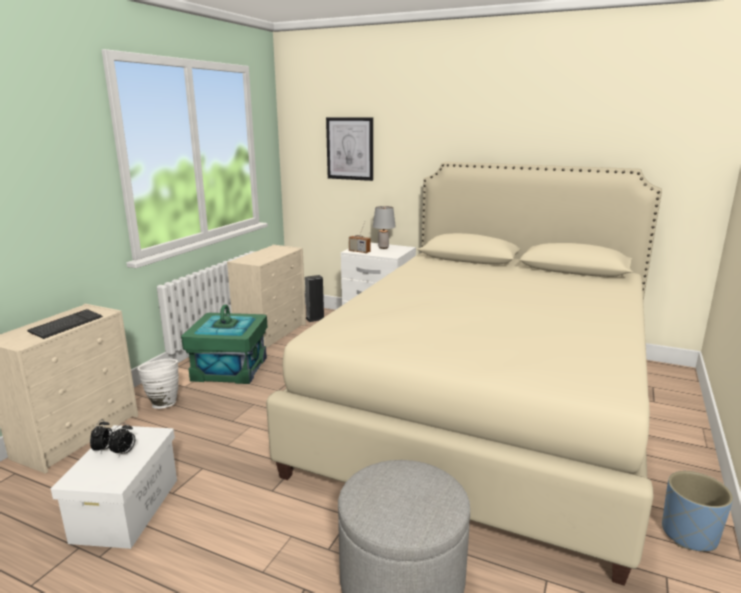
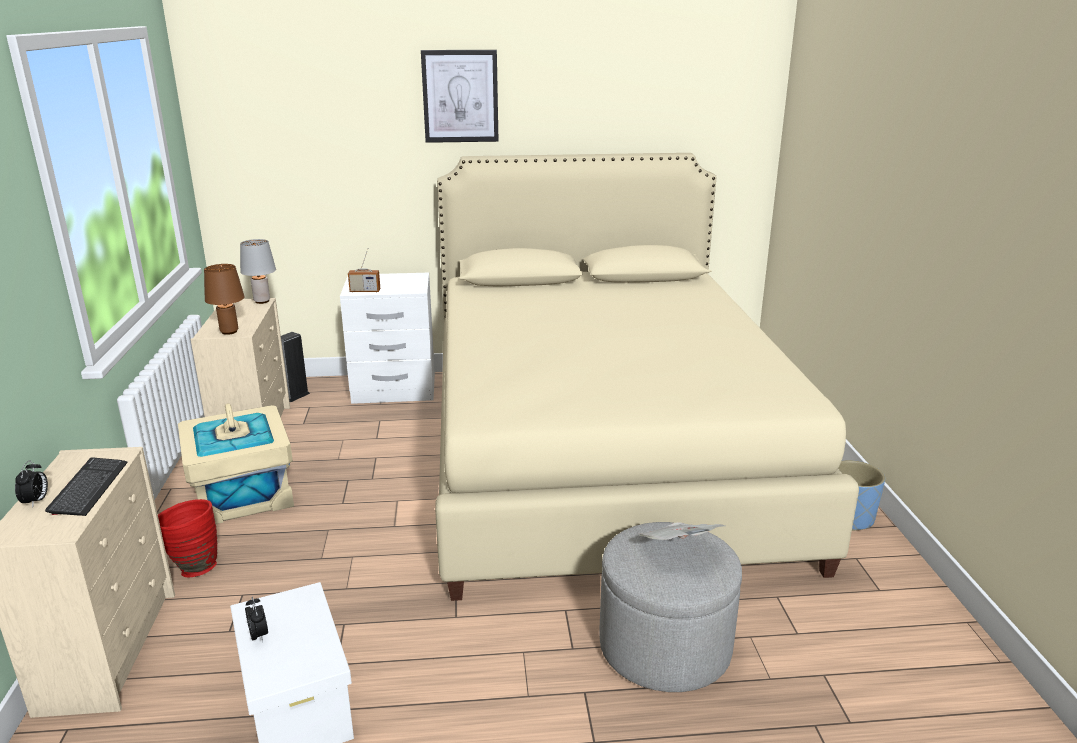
camera: 30 degrees left, 5 degrees up
alarm clock [109,423,135,456] -> alarm clock moved to [15,460,48,508]
white vase [137,359,179,409] -> red vase [158,499,217,577]
green storage box [181,304,268,384] -> beige storage box [178,403,294,524]
picture [326,117,373,181] -> picture moved to [421,50,499,143]
grey table lamp [373,206,396,249] -> grey table lamp moved to [240,239,276,304]
none -> brown table lamp [204,264,245,335]
none -> newspaper [640,522,725,540]

